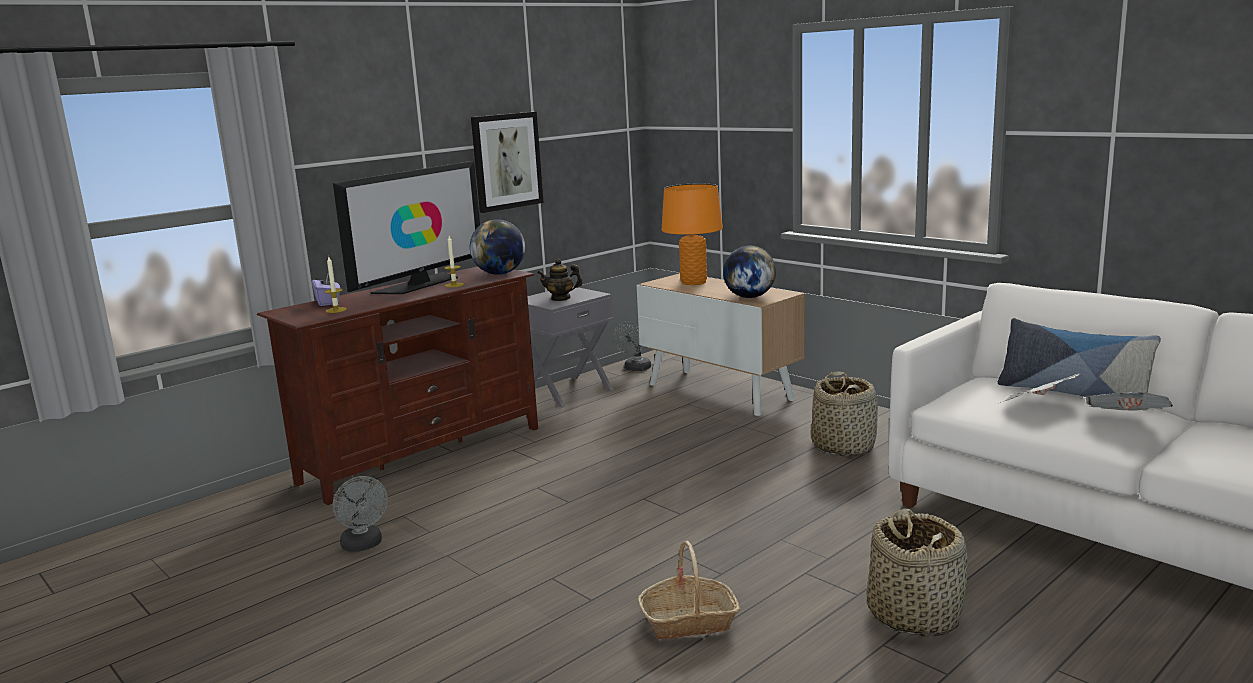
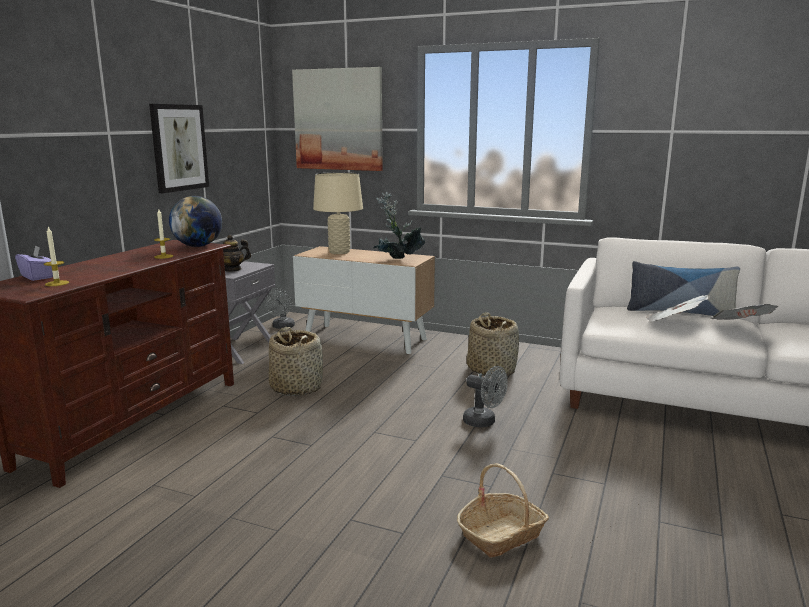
camera: 25 degrees left, 0 degrees up
television [333,161,480,294] -> none
grey fan [333,476,388,552] -> grey fan moved to [463,366,508,428]
orange table lamp [662,183,723,285] -> beige table lamp [313,172,363,254]
globe [723,246,776,298] -> potted plant [373,191,425,259]
basket [867,508,968,637] -> basket moved to [269,327,323,396]
none -> picture [292,67,383,171]

